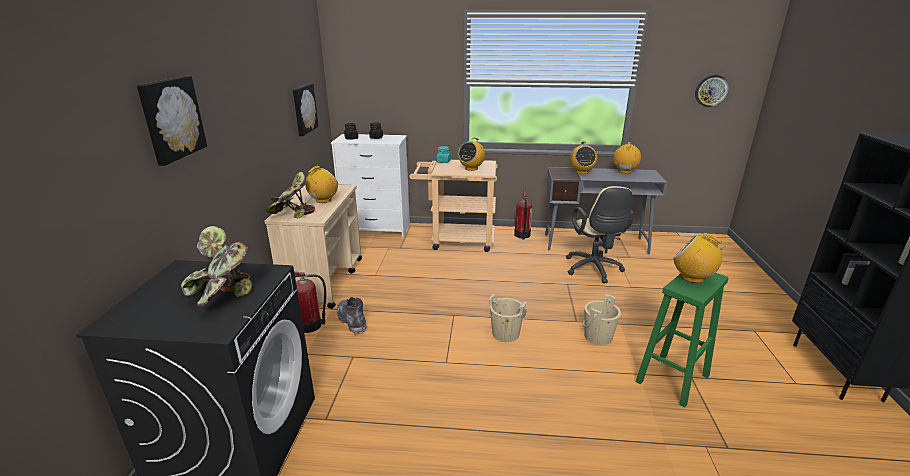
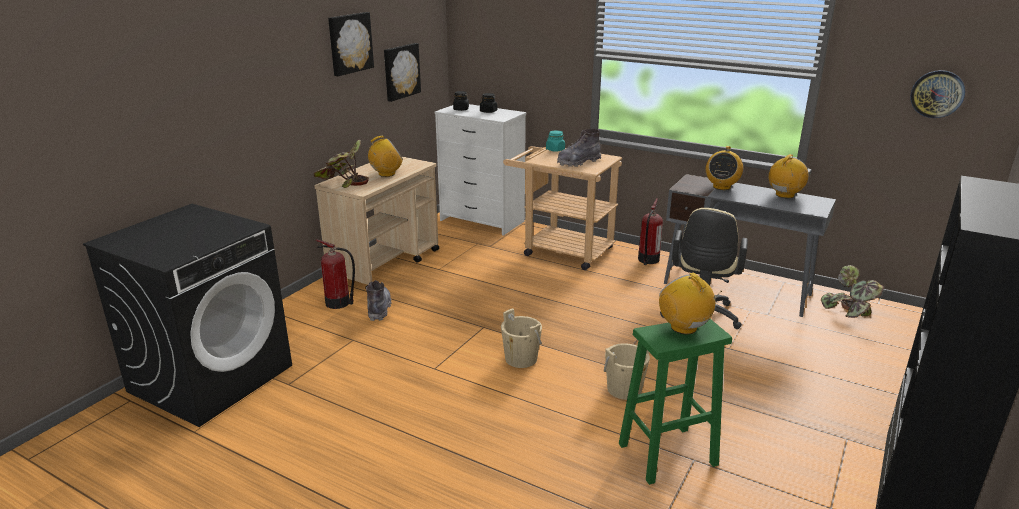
camera: 25 degrees right, 0 degrees up
picture [137,76,207,166] -> picture moved to [328,12,374,76]
potted plant [181,226,252,306] -> potted plant moved to [821,265,884,318]
radio [458,138,485,171] -> grey boot [557,129,601,167]

